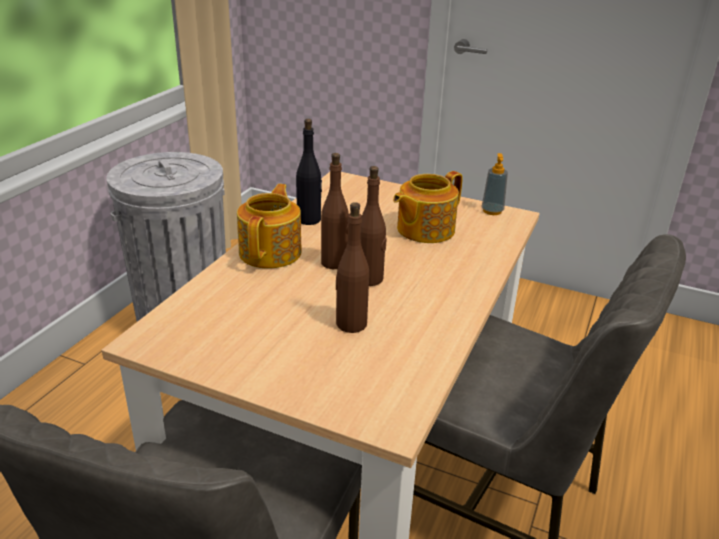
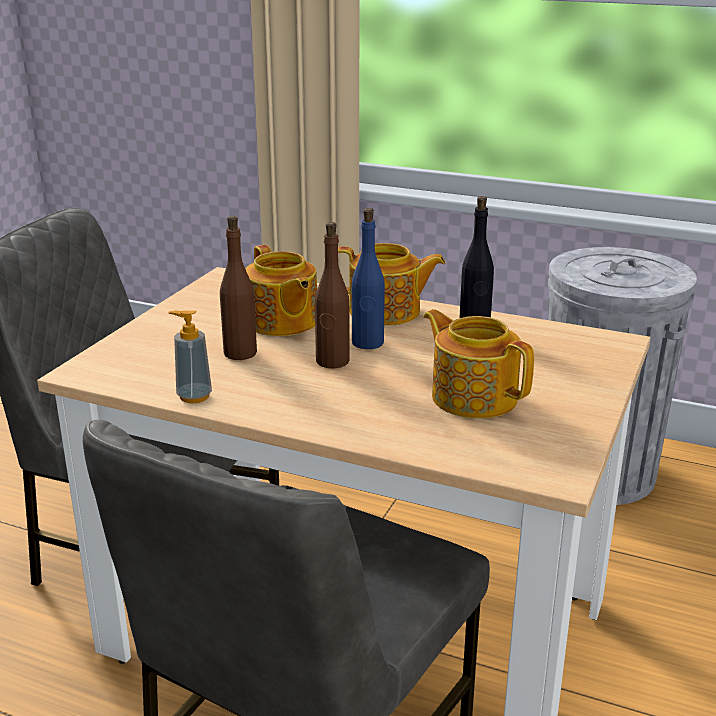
camera: 90 degrees right, 5 degrees down
brown bottle [321,153,349,269] -> blue bottle [352,208,385,349]
soap dispenser [481,153,508,215] -> soap dispenser moved to [168,310,212,403]
none -> teapot [245,245,317,336]

